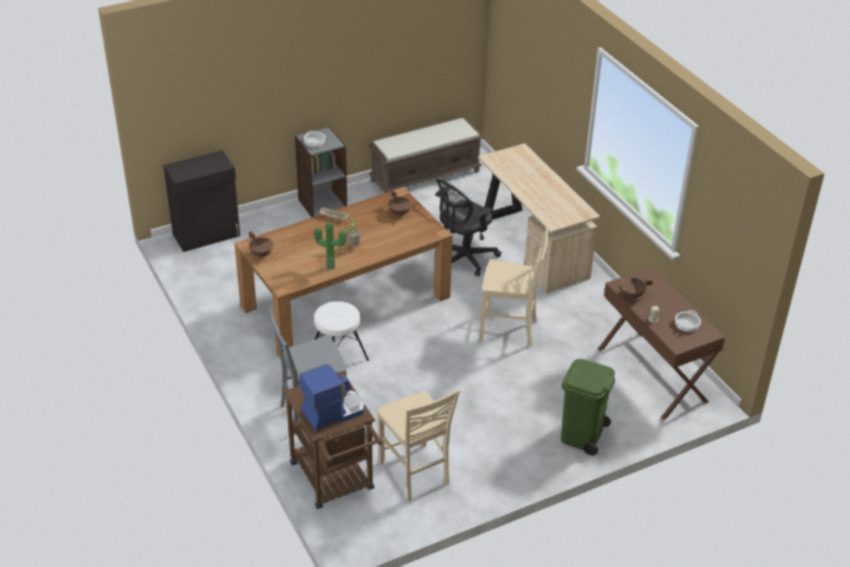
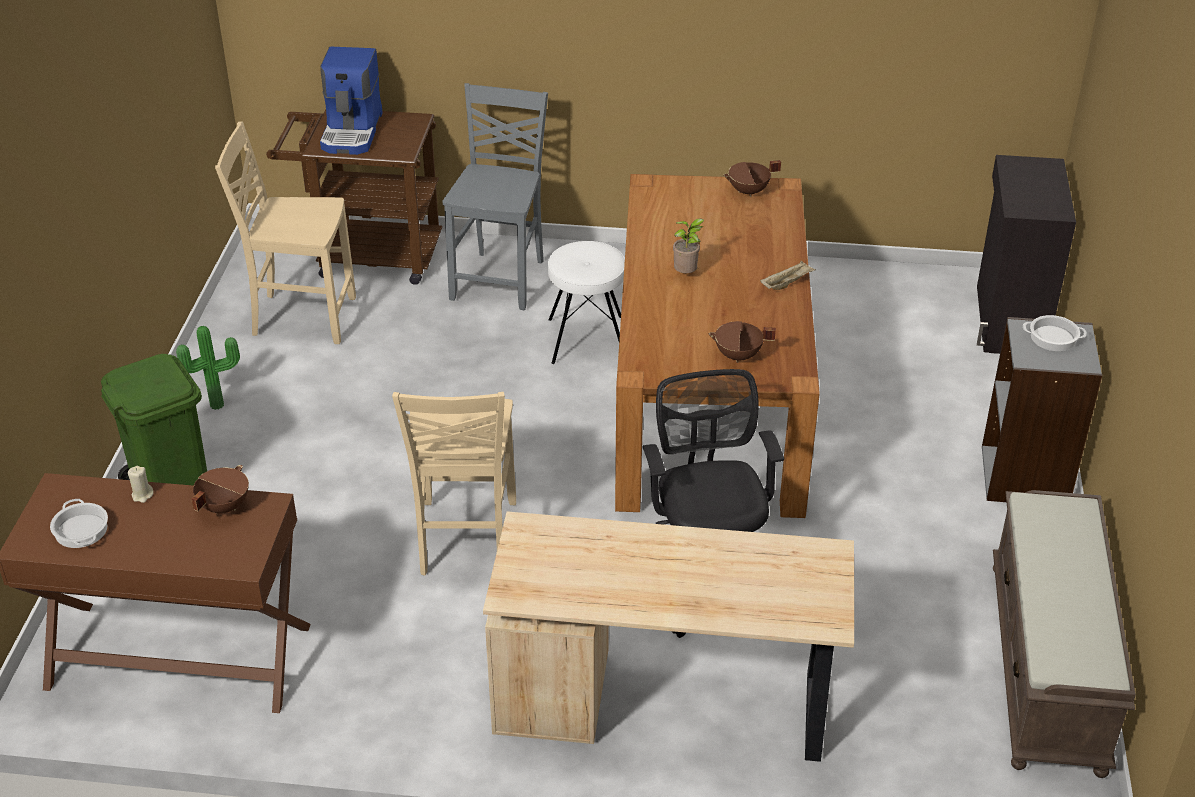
camera: 125 degrees right, 0 degrees up
potted plant [315,222,347,270] -> potted plant moved to [176,326,240,410]
beige chair [479,228,549,347] -> beige chair turned 45 degrees counterclockwise [392,392,516,576]

